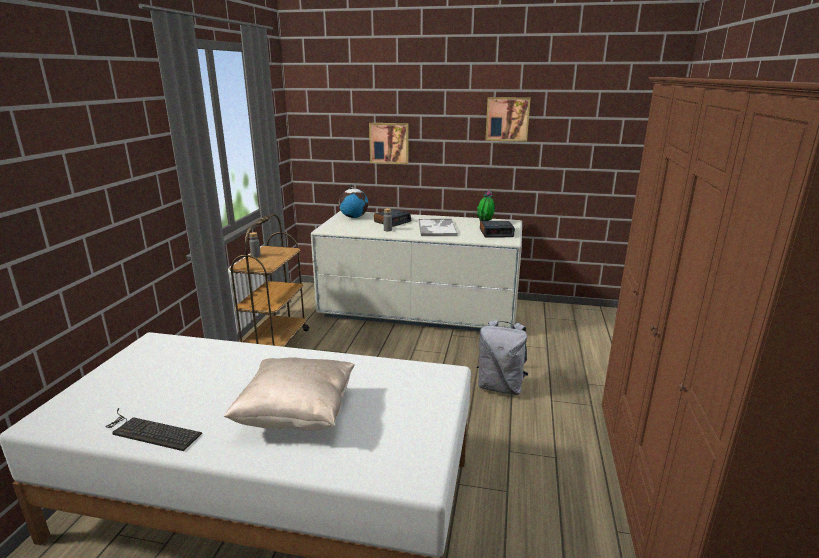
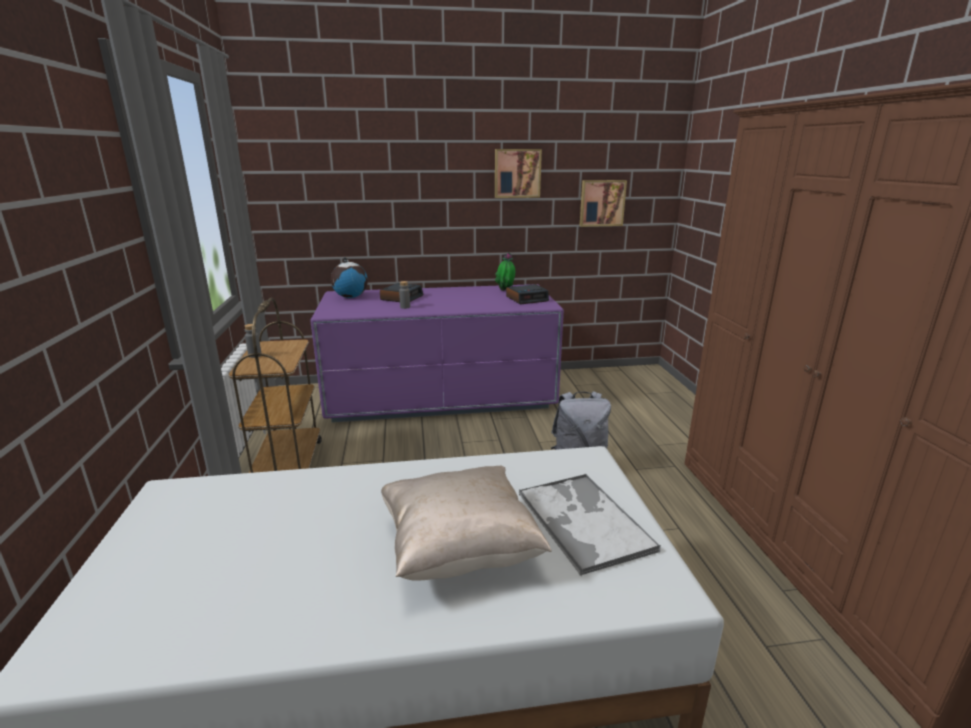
camera: 20 degrees left, 0 degrees up
keyboard [105,408,202,451] -> none
white dresser [311,211,522,332] -> purple dresser [311,284,564,423]
picture [369,123,409,164] -> picture moved to [580,180,627,227]
tray [419,219,458,236] -> tray moved to [519,473,661,577]

